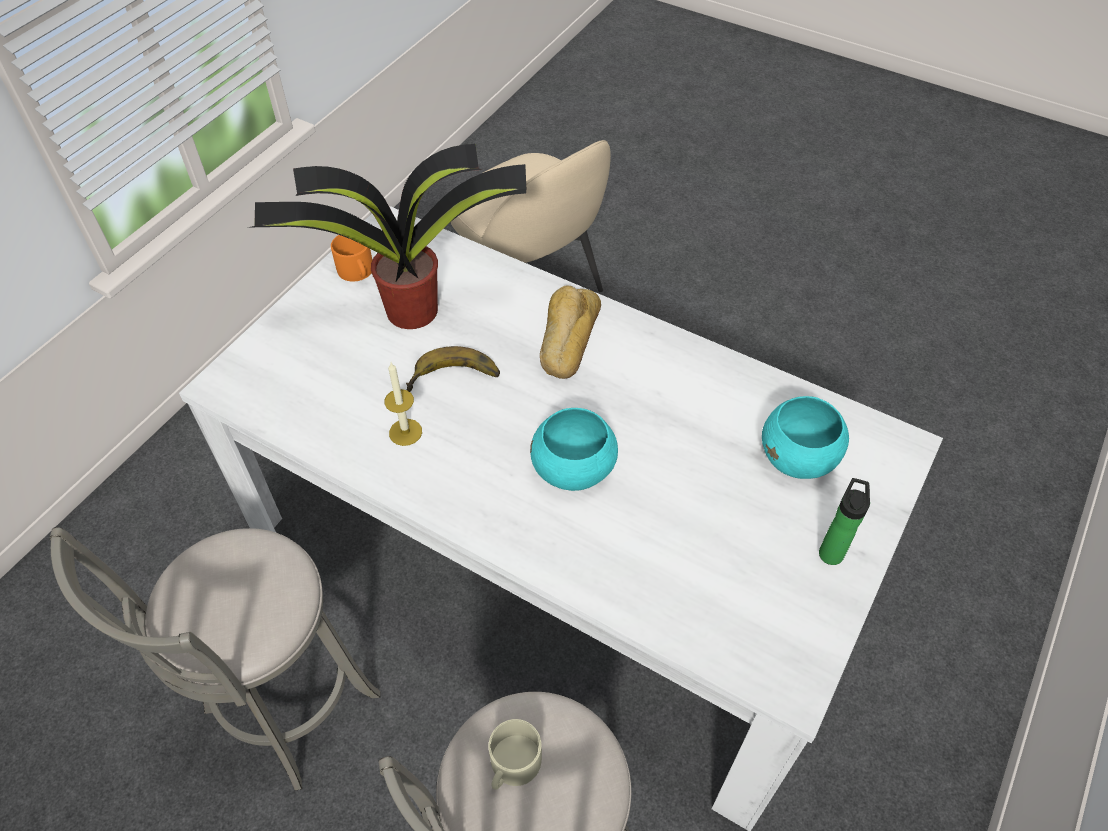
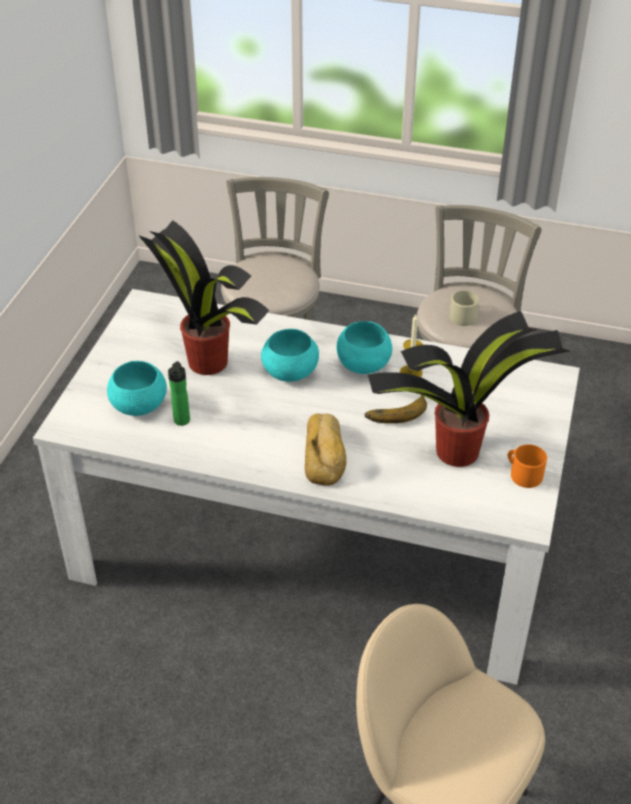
camera: 165 degrees right, 10 degrees down
beige mug [488,719,542,790] -> beige mug moved to [450,290,479,326]
bottle [819,478,870,565] -> bottle moved to [168,361,190,426]
none -> potted plant [138,220,269,375]
none -> turquoise bowl [337,321,392,374]

